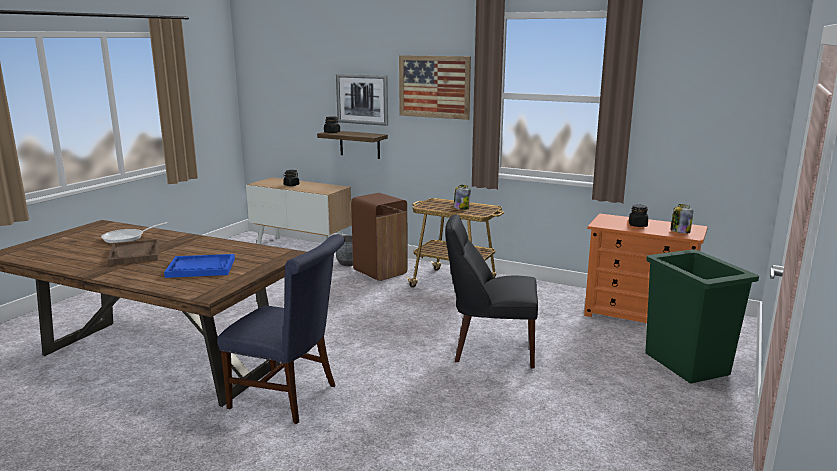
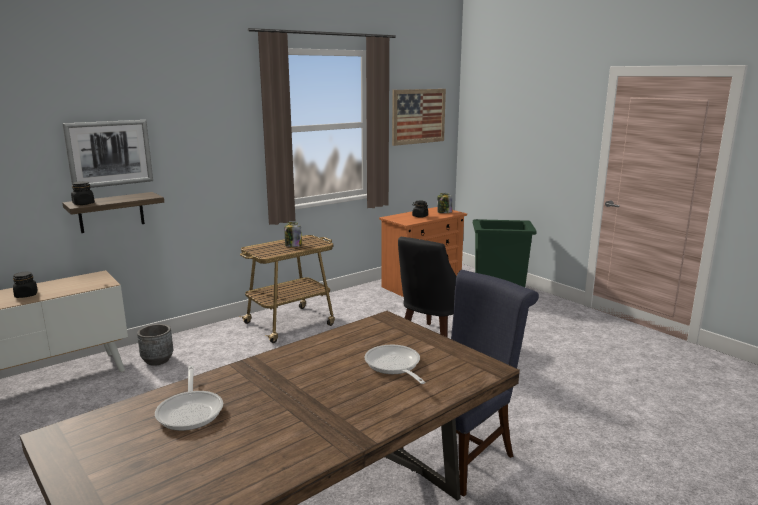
camera: 65 degrees left, 0 degrees up
brown tray [108,239,160,265] -> none
blue tray [164,254,235,278] -> frying pan [364,345,425,384]
brown trash can [351,193,408,281] -> none
picture [399,55,471,120] -> picture moved to [392,89,446,146]

